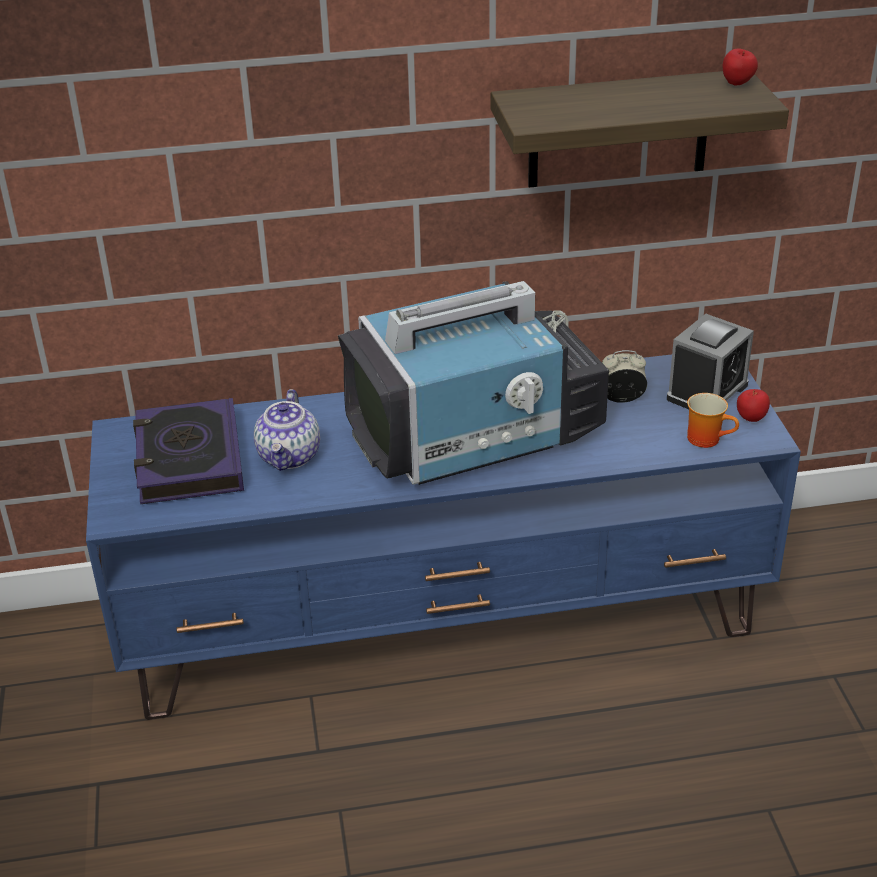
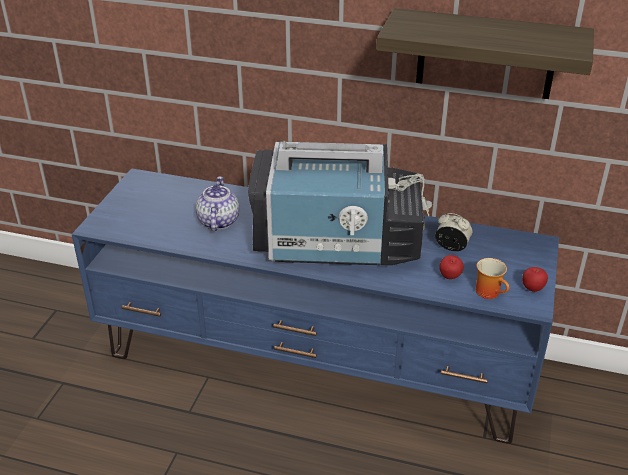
camera: 25 degrees right, 0 degrees up
book [133,398,244,504] -> none
teapot [254,389,320,471] -> teapot turned 150 degrees clockwise [196,176,239,231]
alarm clock [667,314,754,409] -> none
apple [723,48,758,86] -> apple moved to [439,255,464,279]

